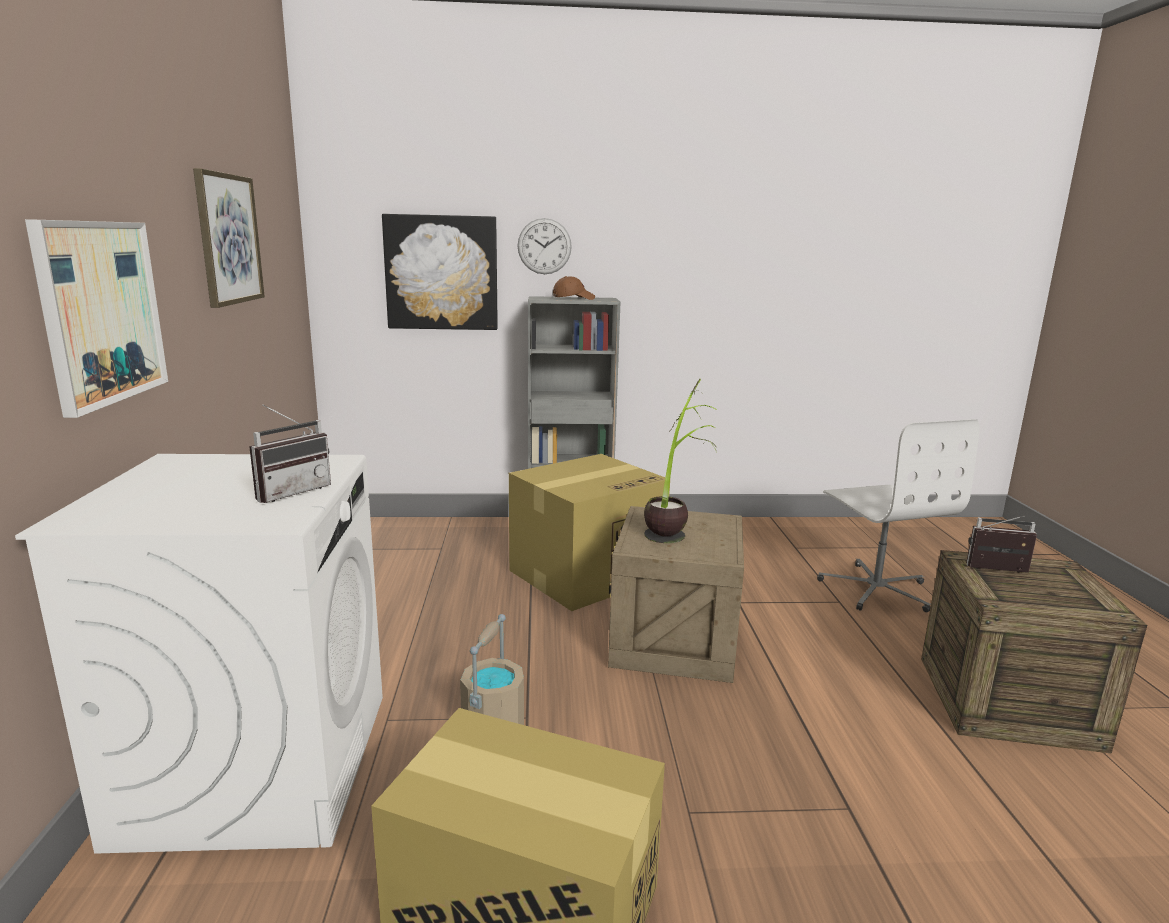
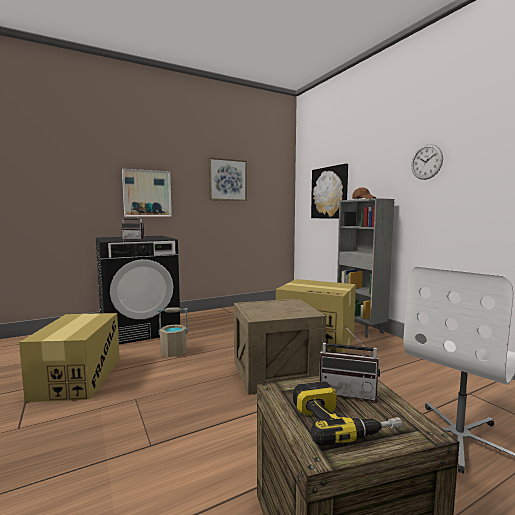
camera: 65 degrees right, 10 degrees down
white washing machine [15,454,383,854] -> black washing machine [96,236,180,344]
wall clock [518,218,572,274] -> wall clock moved to [411,144,443,180]
potted plant [644,379,717,543] -> none
radio [966,516,1037,573] -> radio turned 120 degrees clockwise [319,325,380,401]
none -> power drill [293,381,402,446]

